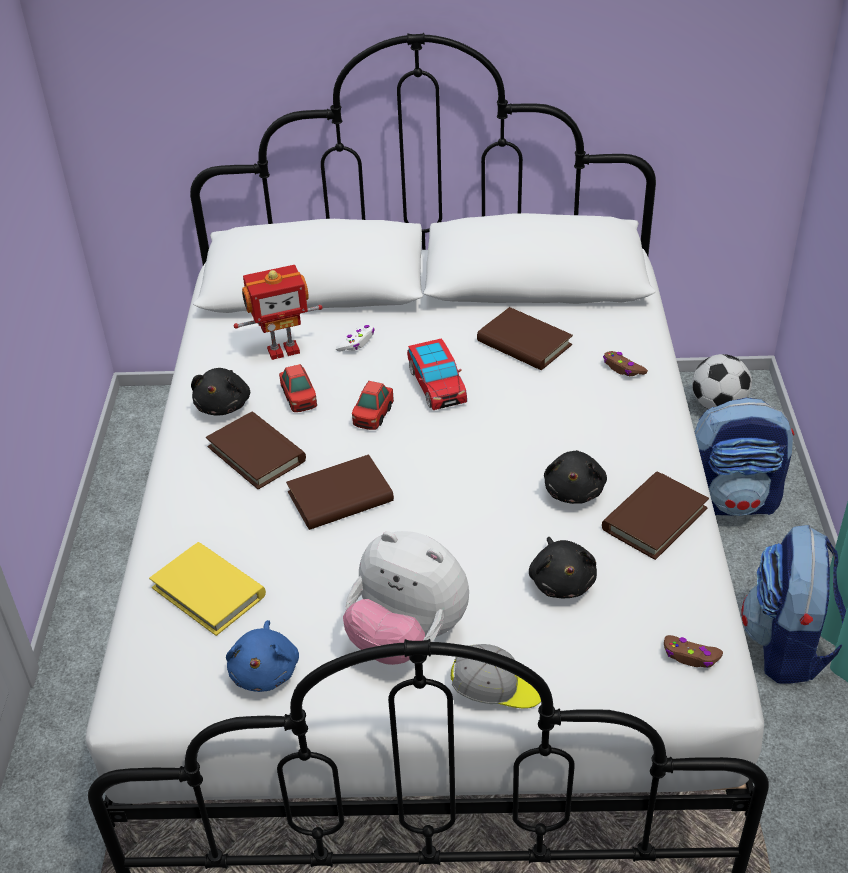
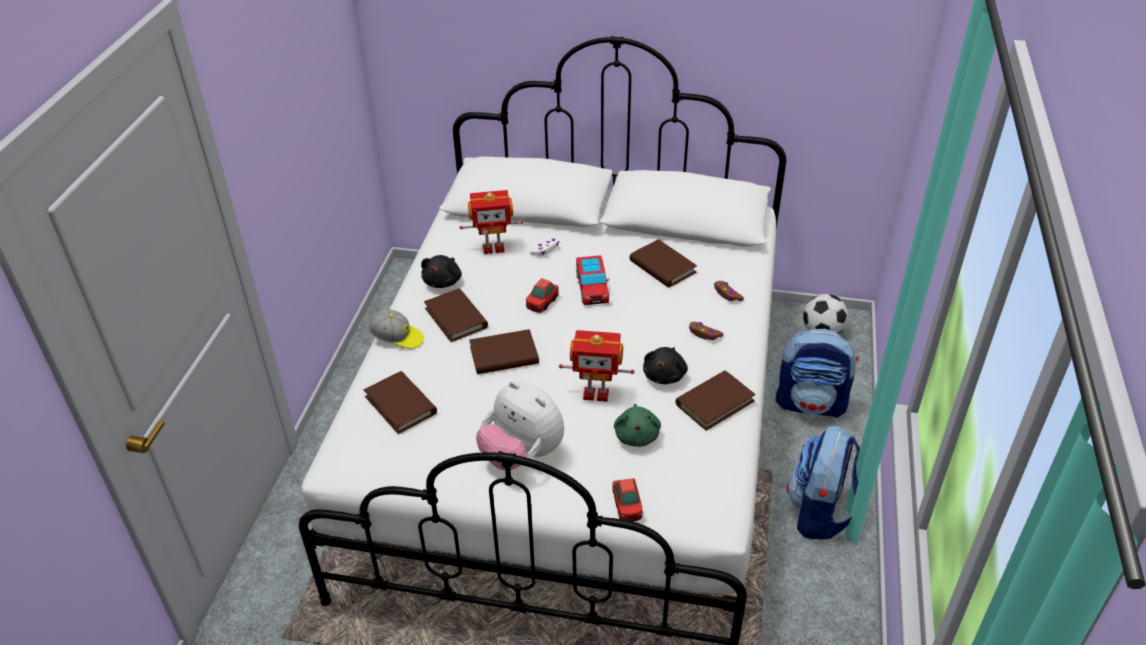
camera: 10 degrees right, 0 degrees up
yellow book [149,542,266,636] -> brown book [364,371,437,434]
blue plush toy [226,620,299,692] -> none
toy car [279,364,317,412] -> toy car moved to [613,478,643,521]
cap [451,644,541,708] -> cap moved to [369,309,424,349]
black plush toy [529,537,597,598] -> green plush toy [614,404,661,447]
brown game controller [664,635,723,668] -> brown game controller moved to [689,322,723,340]
none -> toy robot [559,330,634,402]

